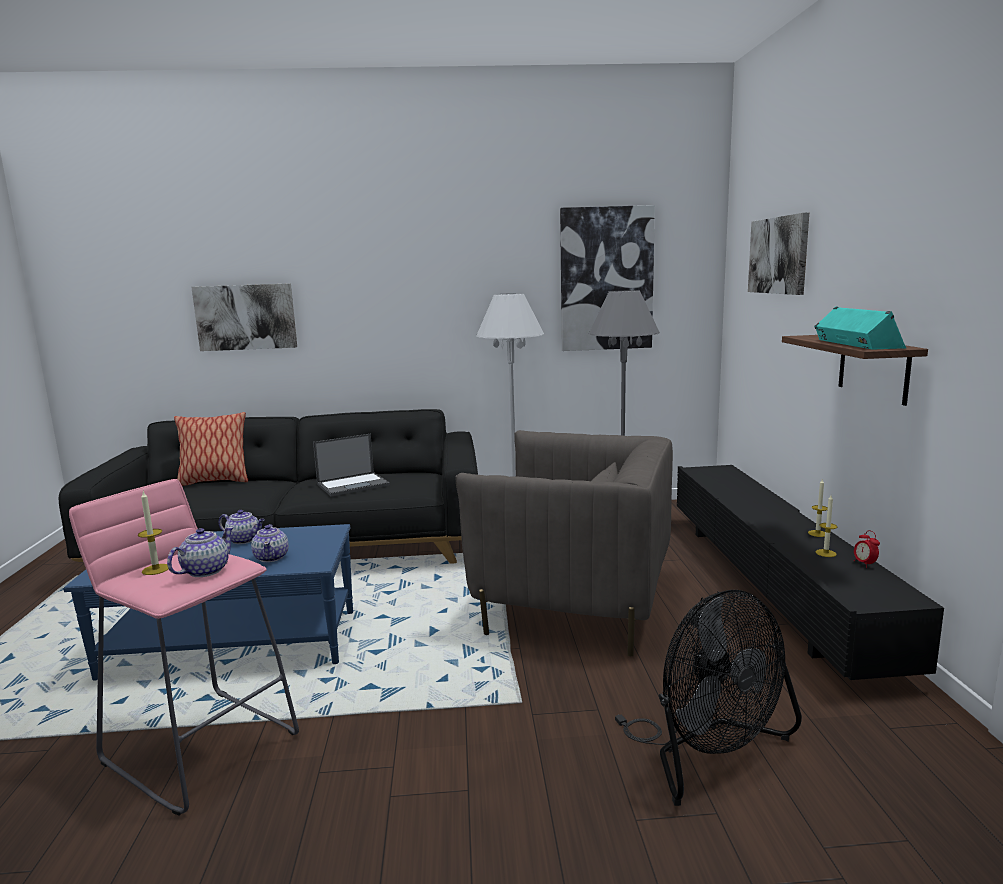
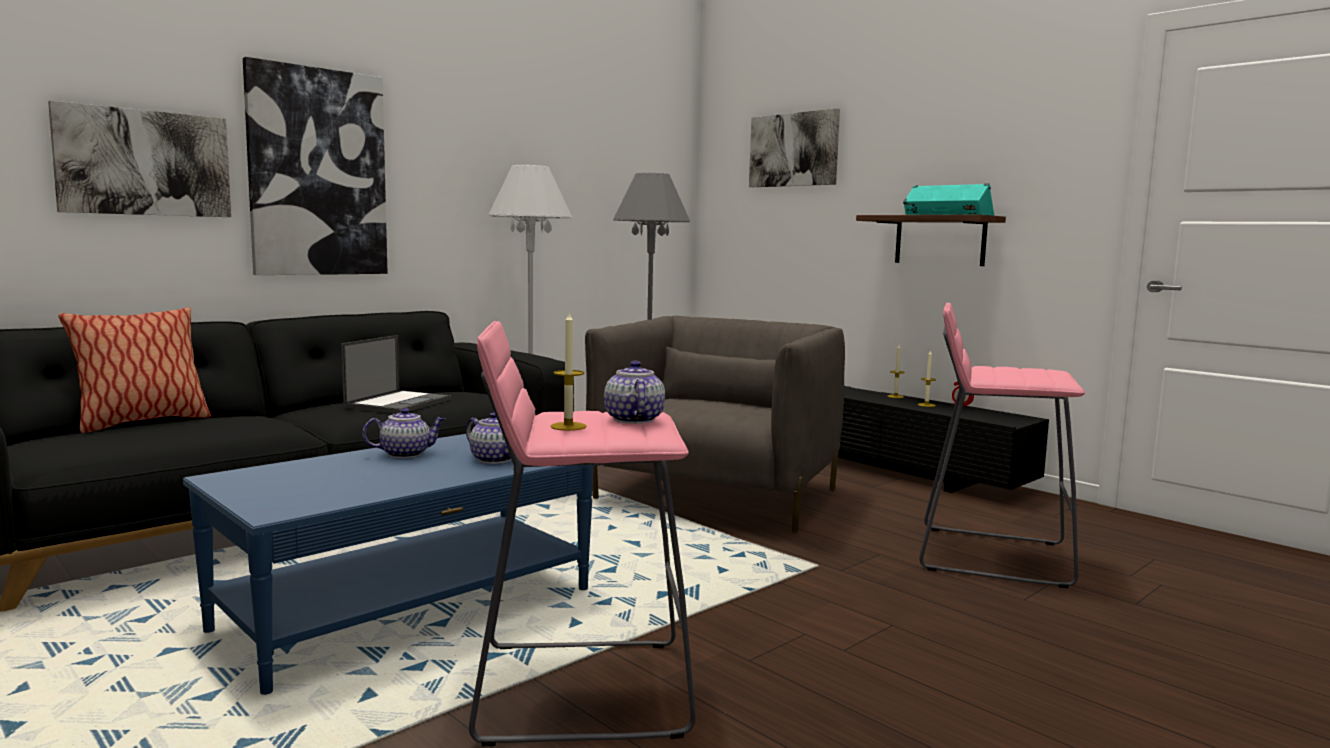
camera: 40 degrees left, 5 degrees down
grey armchair [455,430,673,656] -> grey armchair turned 45 degrees counterclockwise [585,316,845,533]
picture [560,205,655,351] -> picture moved to [243,57,388,275]
black fan [615,590,802,806] -> pink stool [919,303,1085,588]

